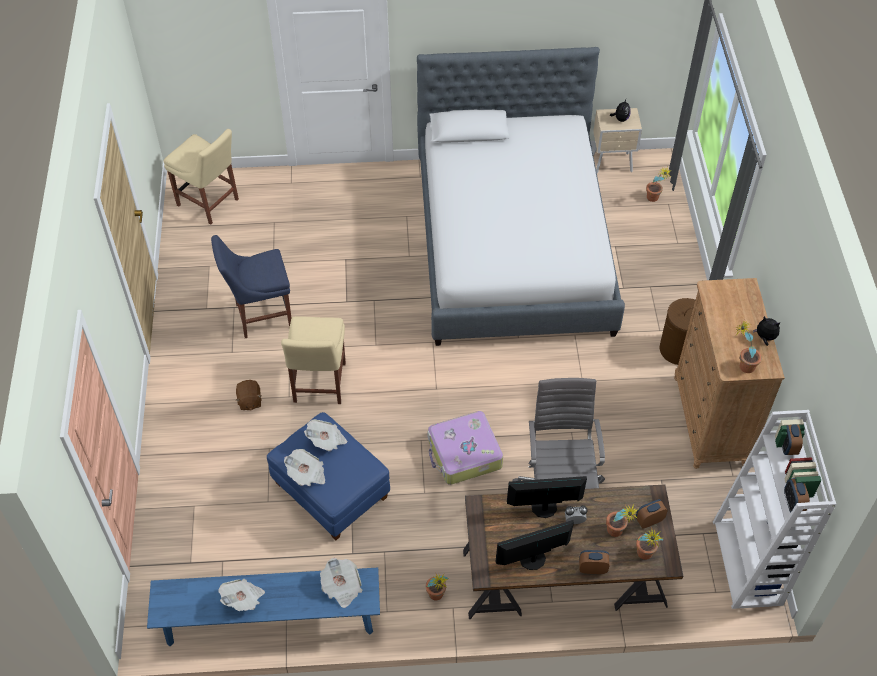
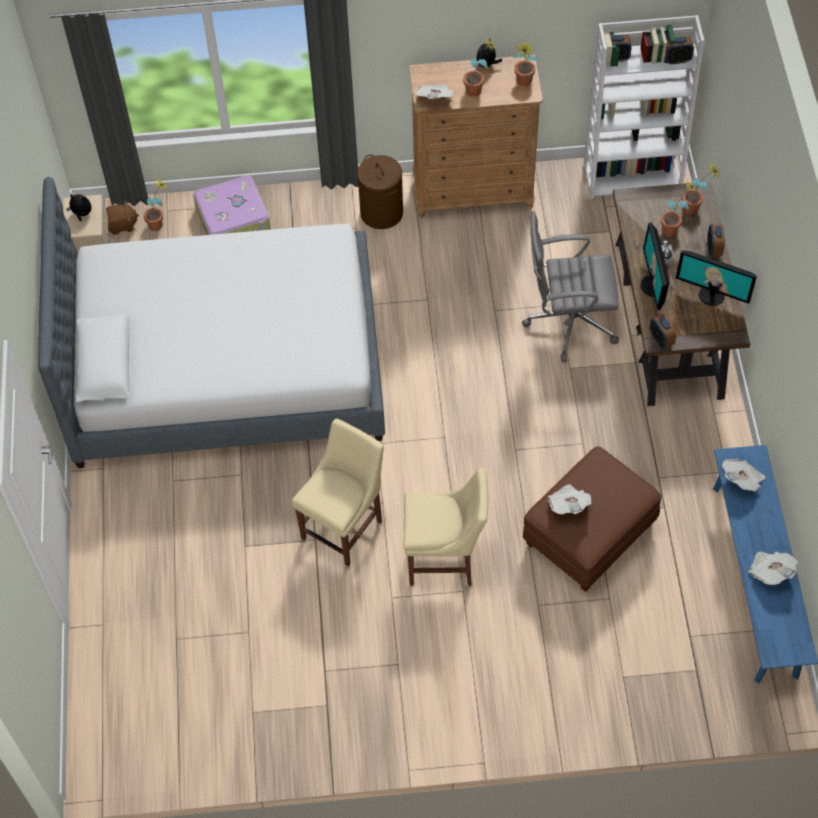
camera: 90 degrees left, 5 degrees up
beige chair [164,129,239,225] -> beige chair moved to [292,419,384,566]
blue chair [211,235,291,338] -> none
brown plush toy [236,380,262,411] -> brown plush toy moved to [106,201,139,235]
blue ottoman [267,412,390,540] -> brown ottoman [523,446,662,592]
newspaper [284,449,325,486] -> newspaper moved to [414,84,455,99]
potted plant [426,574,449,600] -> potted plant moved to [463,39,498,97]
suitcase [427,411,503,485] -> suitcase moved to [193,175,271,235]
monitor [495,520,574,570] -> monitor turned 45 degrees counterclockwise [676,250,757,306]
alarm clock [636,499,668,528] -> alarm clock moved to [649,314,676,349]

